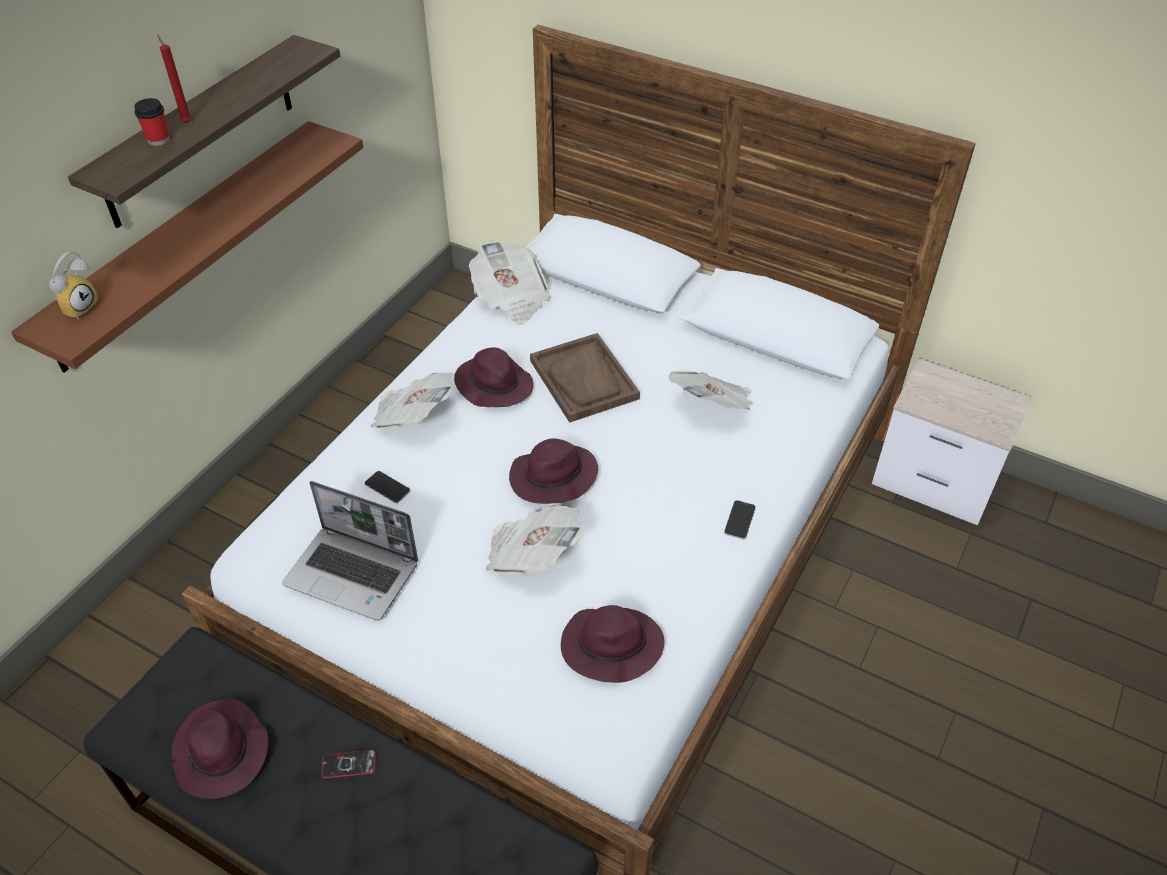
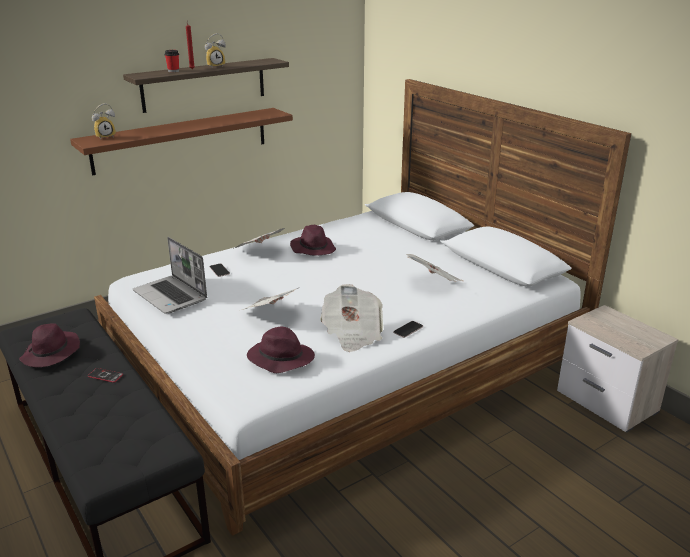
camera: 25 degrees right, 20 degrees down
newspaper [469,240,551,324] -> newspaper moved to [320,284,383,352]
purple hat [509,438,598,504] -> none
brown tray [530,333,640,423] -> none
none -> alarm clock [205,33,226,67]

